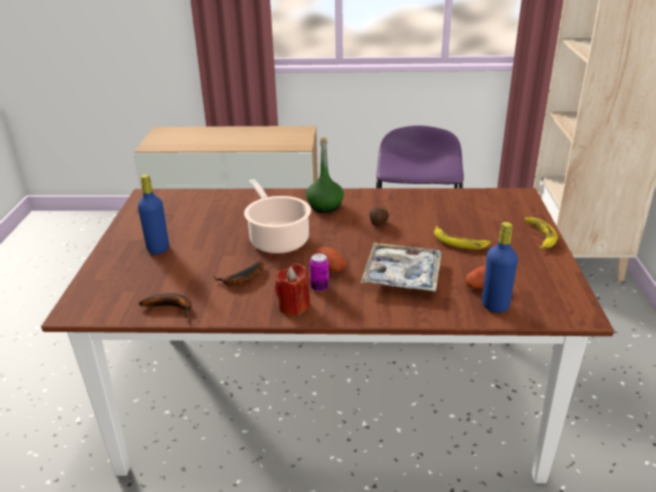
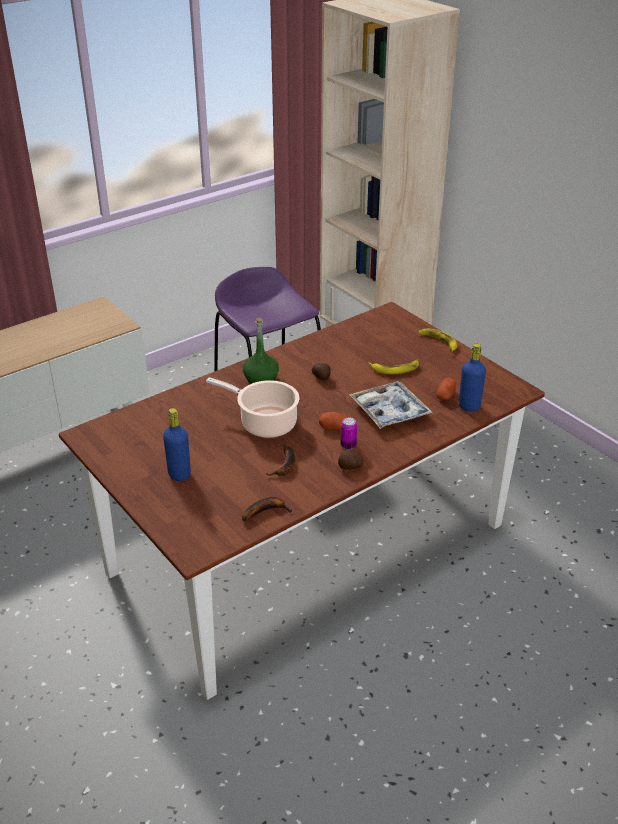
camera: 40 degrees left, 5 degrees up
red candle [275,264,310,316] -> potato [338,450,363,470]

